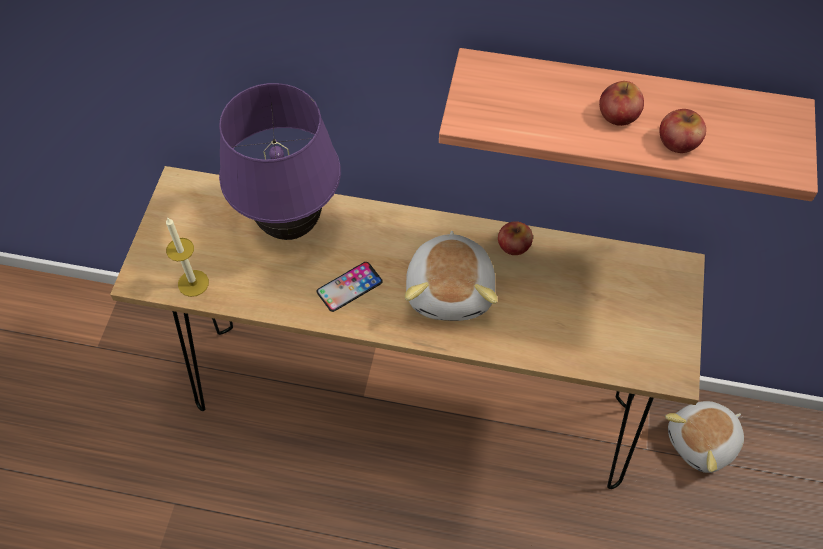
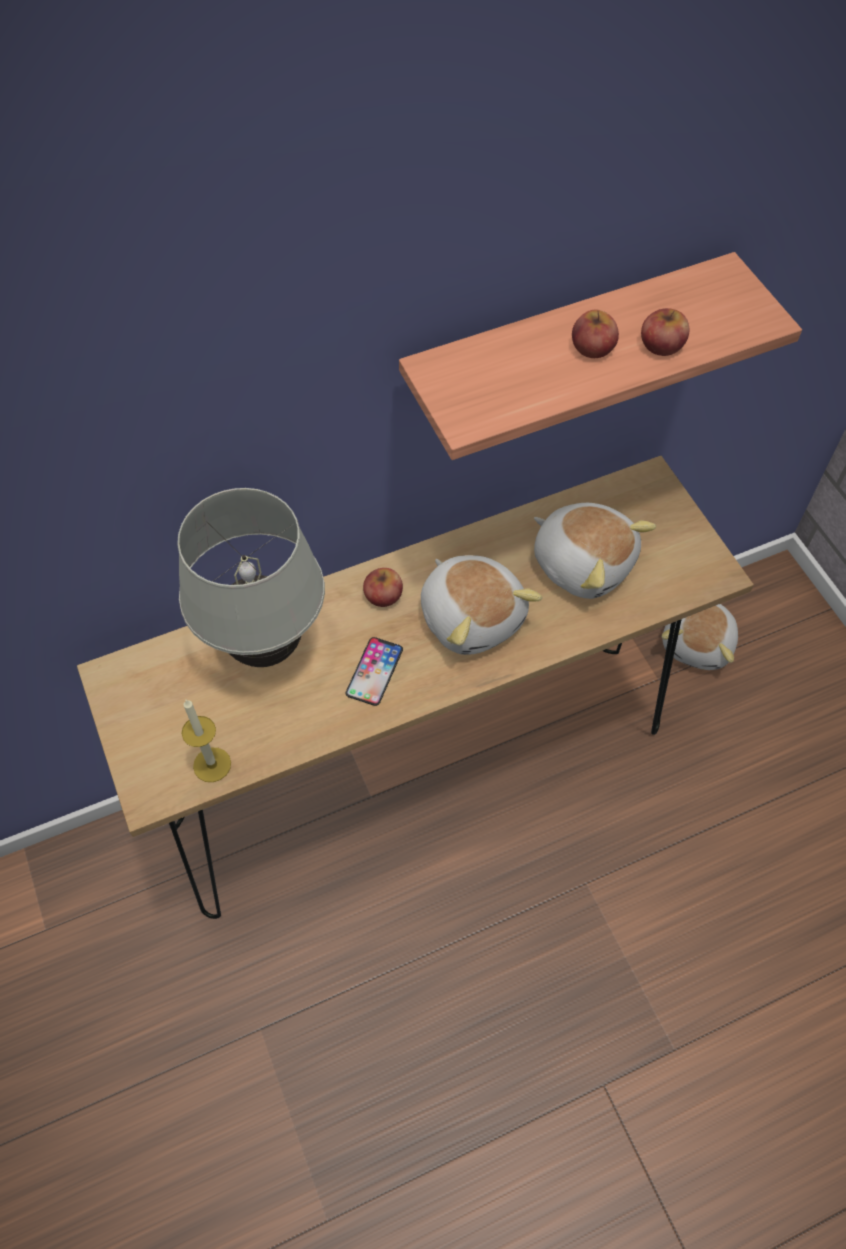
camera: 35 degrees left, 0 degrees up
purple table lamp [219,83,341,240] -> white table lamp [177,488,325,667]
apple [498,221,533,255] -> apple moved to [363,568,403,607]
none -> plush toy [534,503,656,599]

